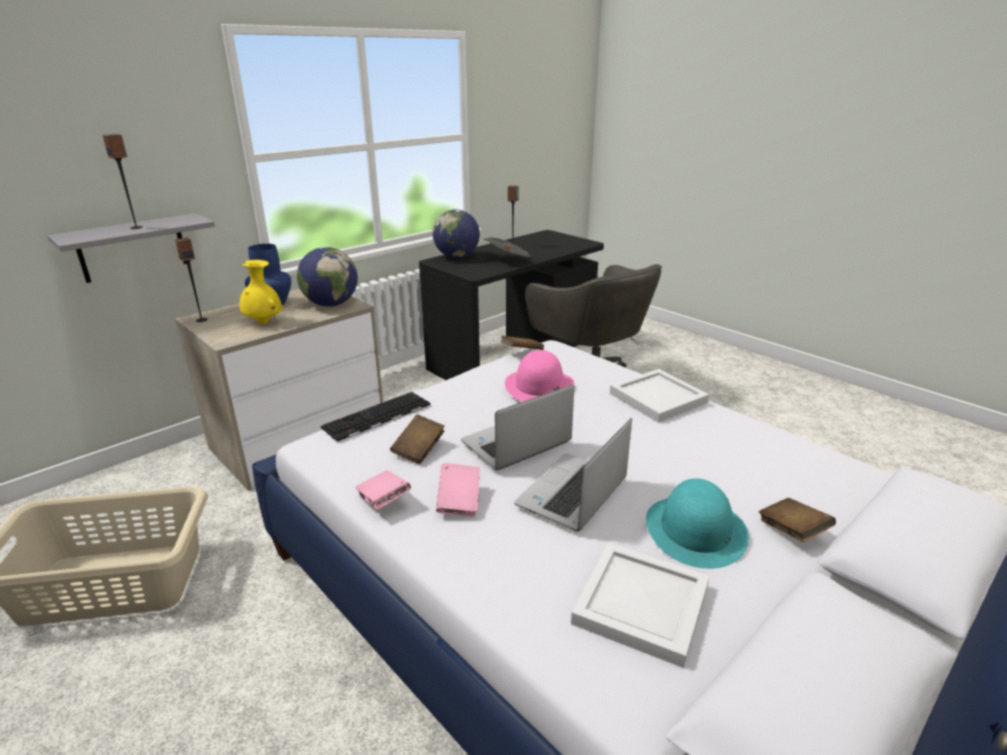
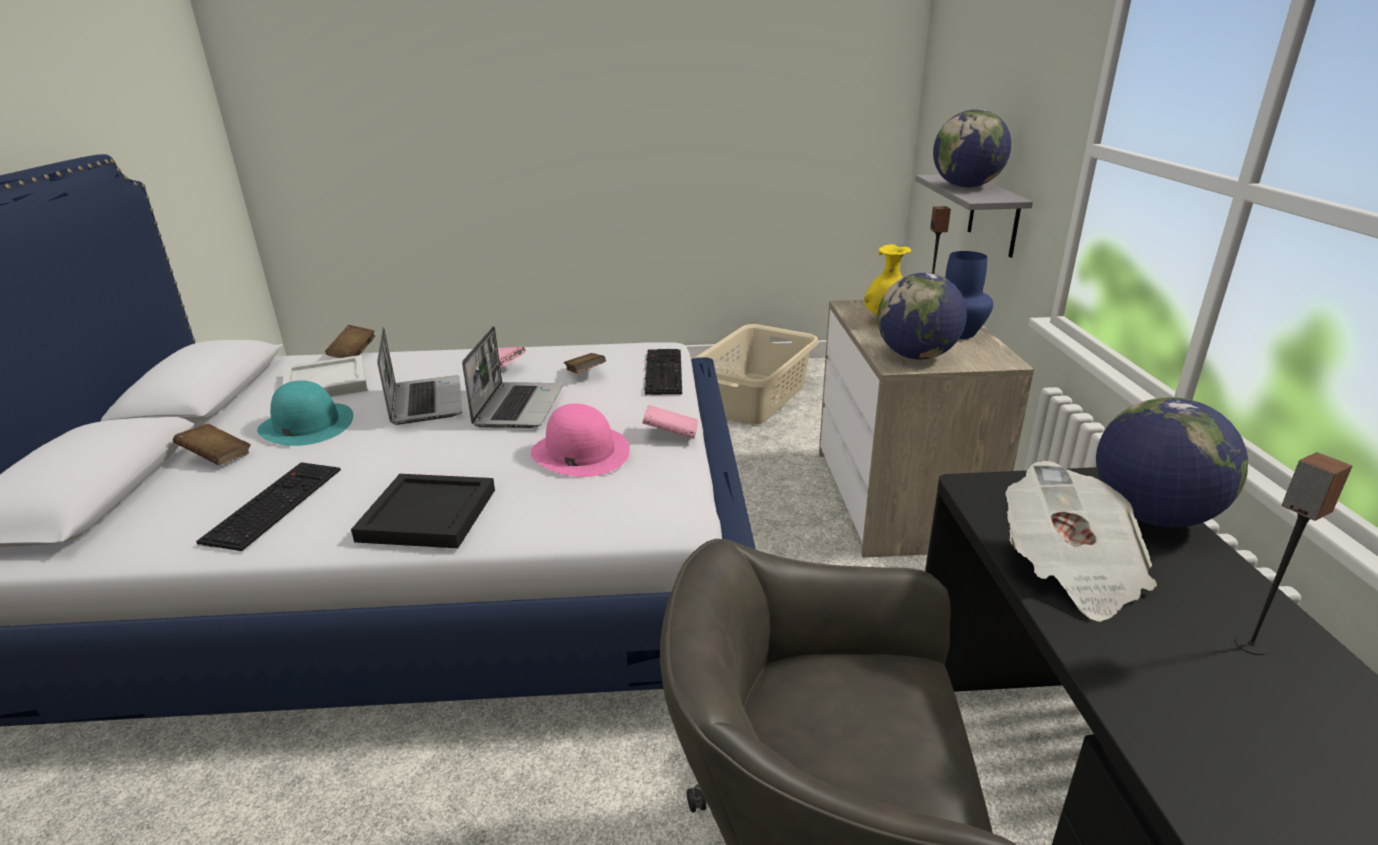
camera: 130 degrees right, 0 degrees up
speaker [102,134,143,229] -> globe [933,109,1011,188]
pink book [355,470,411,510] -> pink book moved to [642,405,698,439]
brown book [501,336,544,350] -> brown book moved to [325,325,375,358]
white tray [610,369,709,423] -> black tray [351,474,495,548]
none -> keyboard [196,462,341,551]

